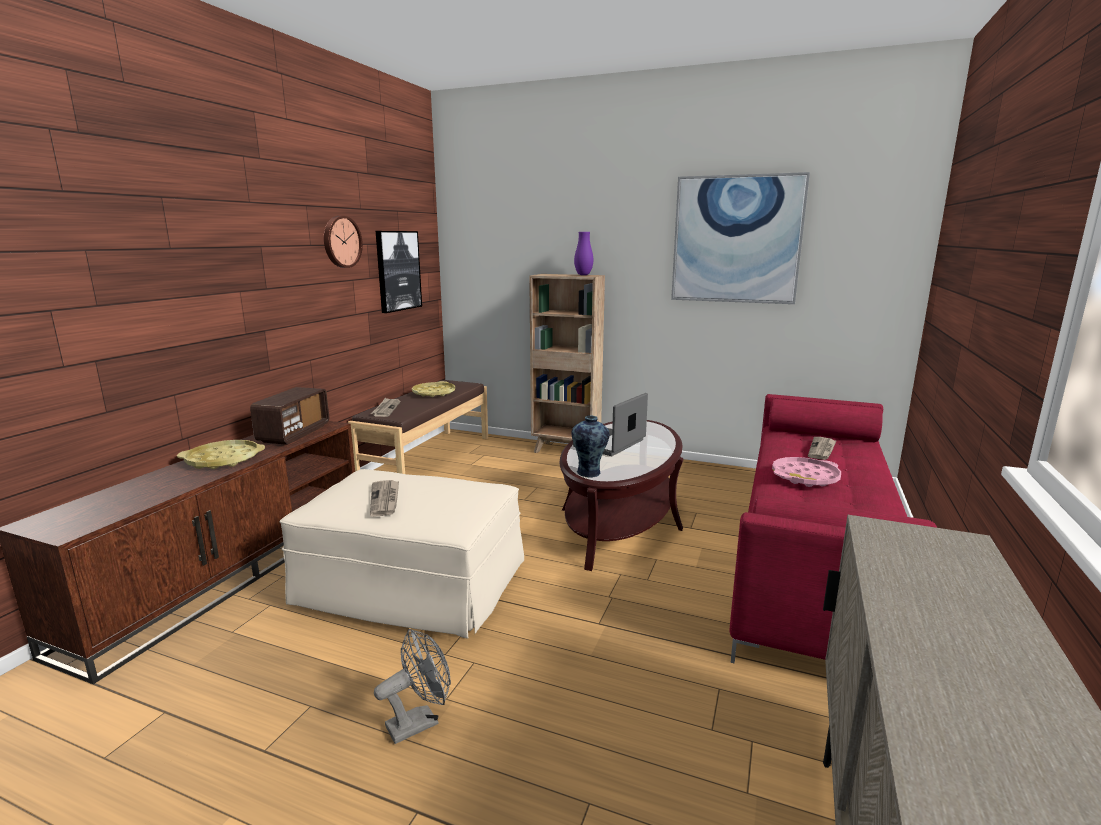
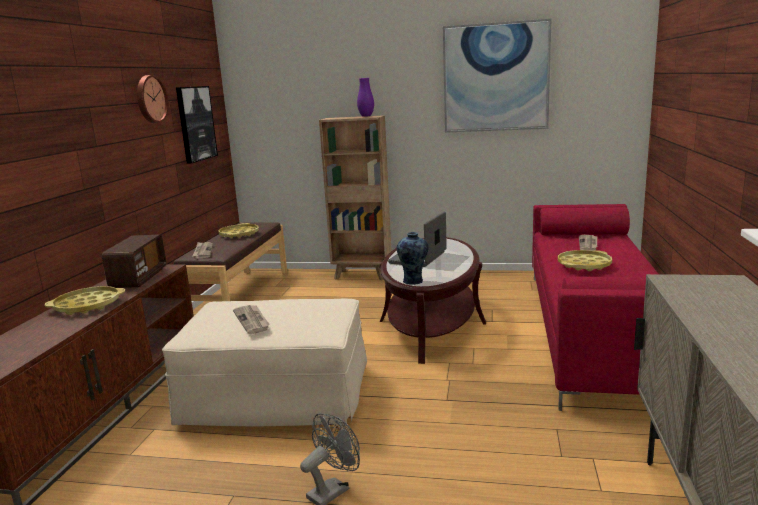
camera: 10 degrees left, 0 degrees up
pink tray [772,457,841,487] -> yellow tray [558,250,612,271]

